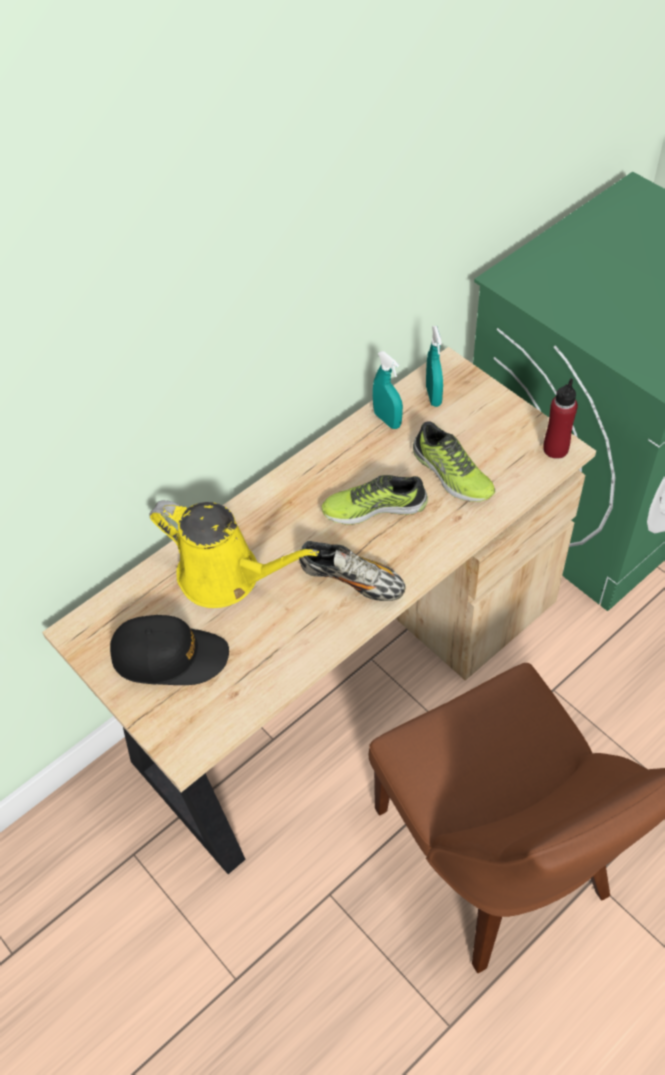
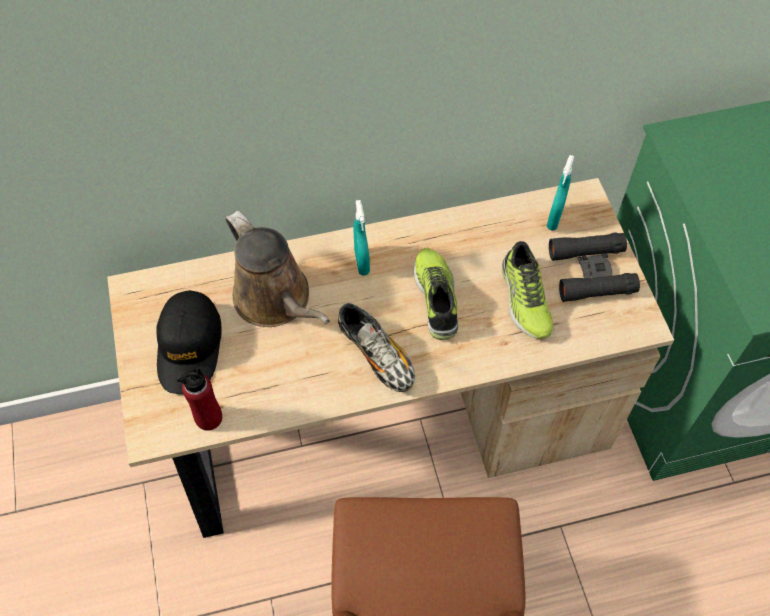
camera: 25 degrees right, 5 degrees up
black cap [110,615,229,685] -> black cap turned 60 degrees clockwise [157,290,221,394]
yellow watering can [149,500,319,608] -> brown watering can [225,211,330,327]
shoe [322,475,428,525] -> shoe turned 60 degrees clockwise [414,248,458,340]
turquoise spray bottle [373,351,403,429] -> turquoise spray bottle moved to [353,200,370,276]
red bottle [543,378,578,459] -> red bottle moved to [176,367,222,431]
none -> black binoculars [549,233,640,302]

